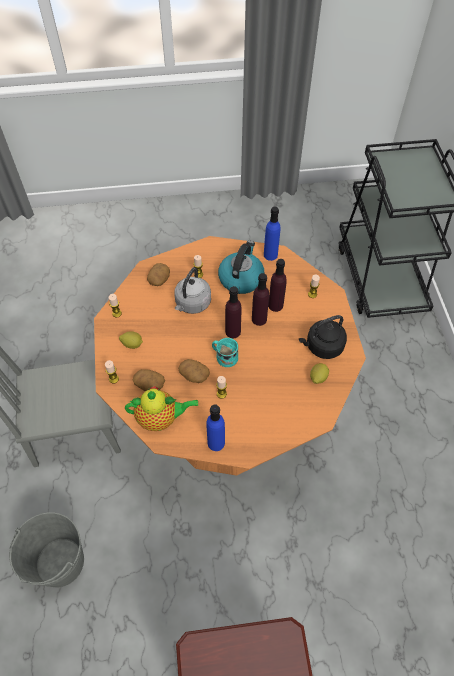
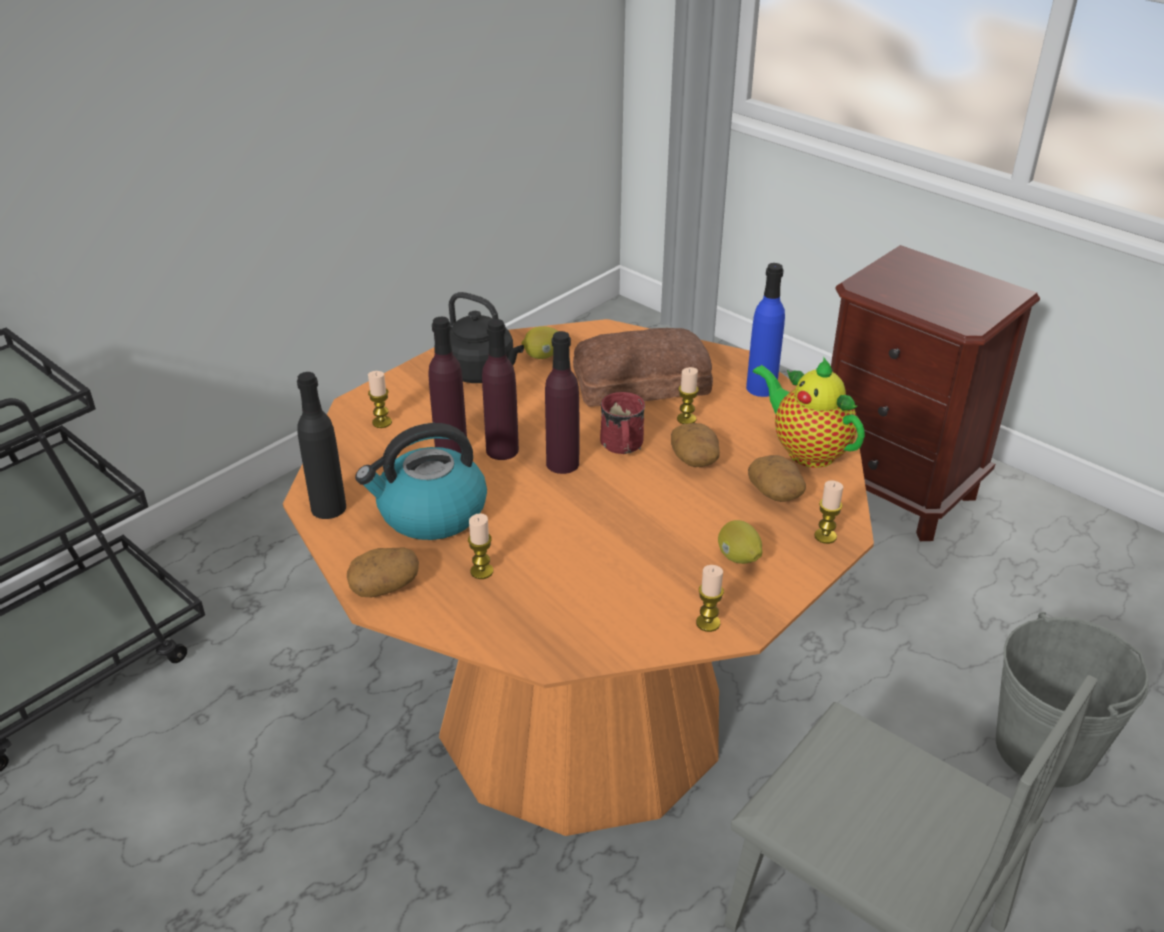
camera: 130 degrees left, 20 degrees down
potato [147,263,170,286] -> potato moved to [347,547,419,597]
grey kettle [174,267,211,314] -> none
turquoise mug [212,338,238,367] -> red mug [600,392,645,454]
blue bottle [264,207,281,261] -> black bottle [297,372,346,519]
none -> bread [573,328,713,407]

